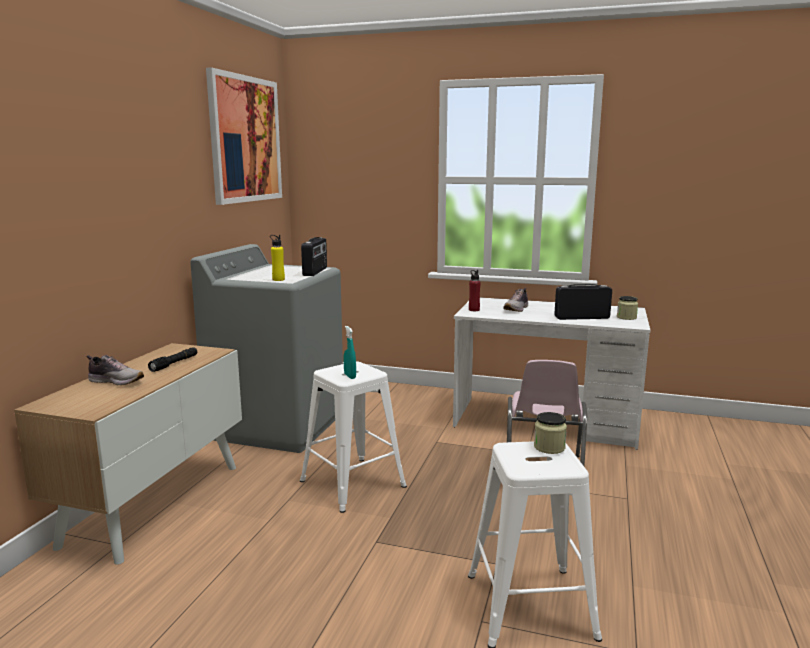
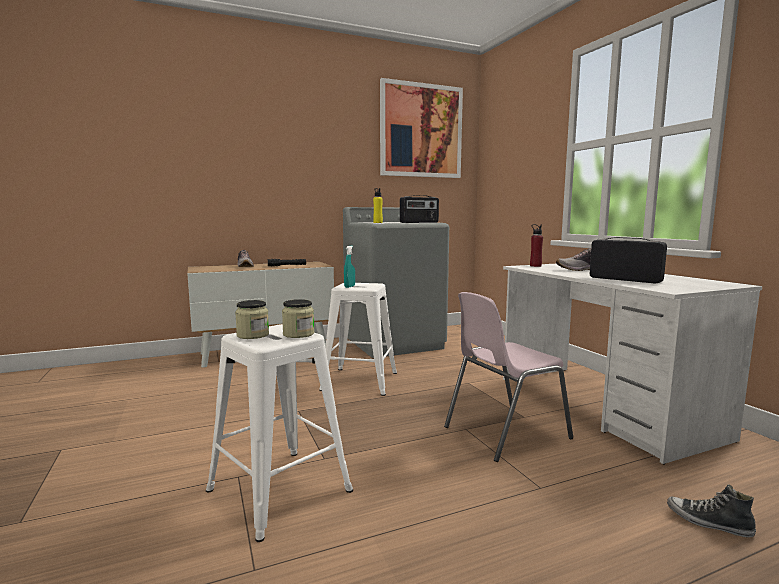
camera: 50 degrees right, 5 degrees down
jar [617,296,638,320] -> jar moved to [235,300,269,339]
none -> shoe [667,484,756,537]

